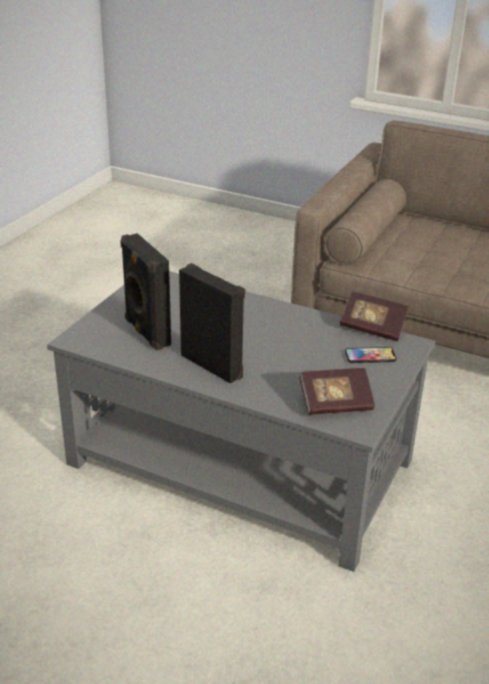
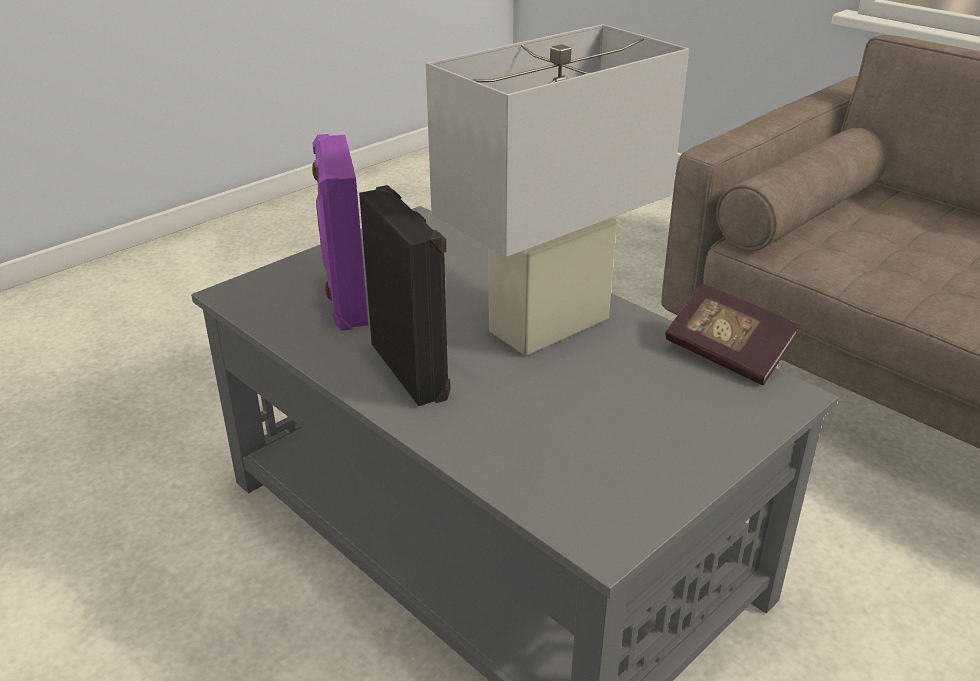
camera: 20 degrees right, 0 degrees up
black speaker [120,233,171,351] -> purple speaker [312,134,368,331]
book [299,368,375,415] -> none
phone [345,347,396,363] -> none
none -> white table lamp [426,24,689,356]

